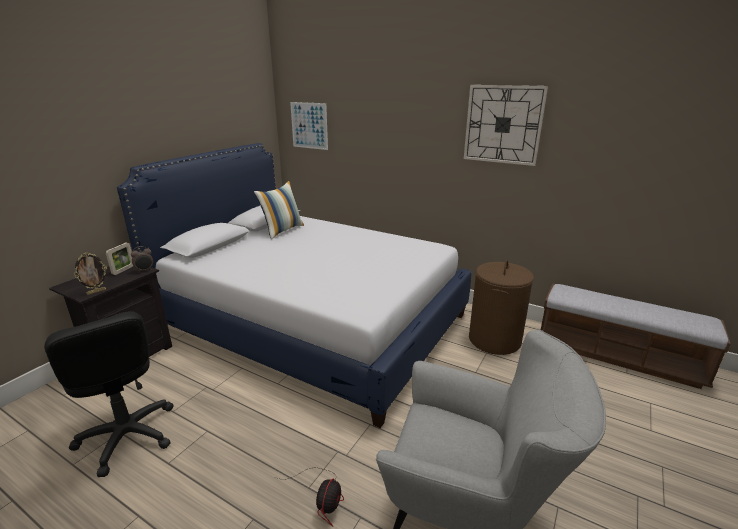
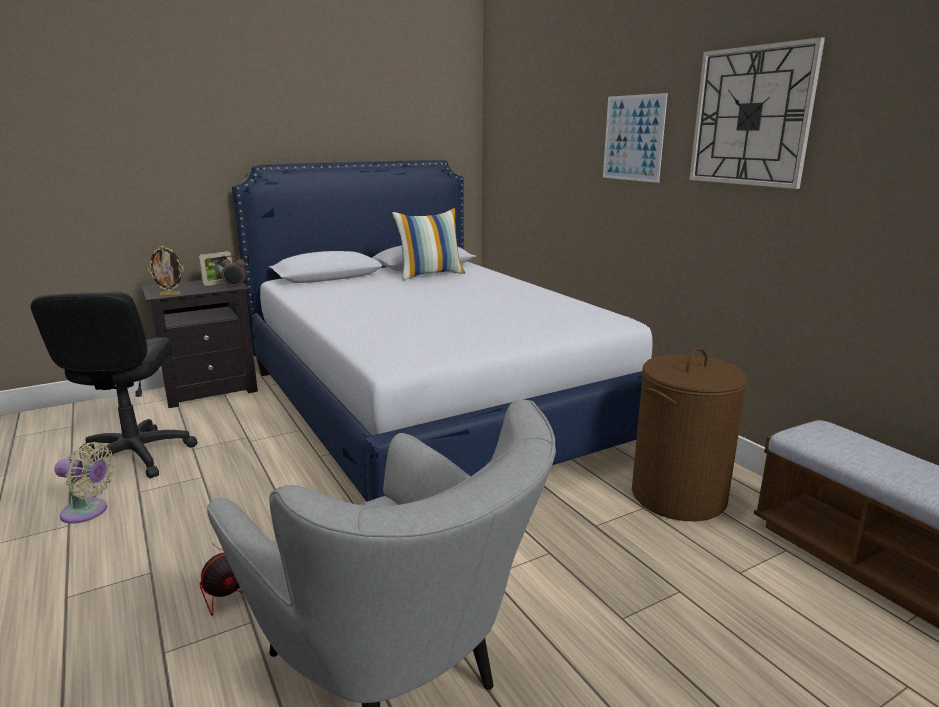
camera: 30 degrees right, 5 degrees down
picture [290,102,328,150] -> picture moved to [603,93,668,183]
none -> beige fan [55,442,115,524]

